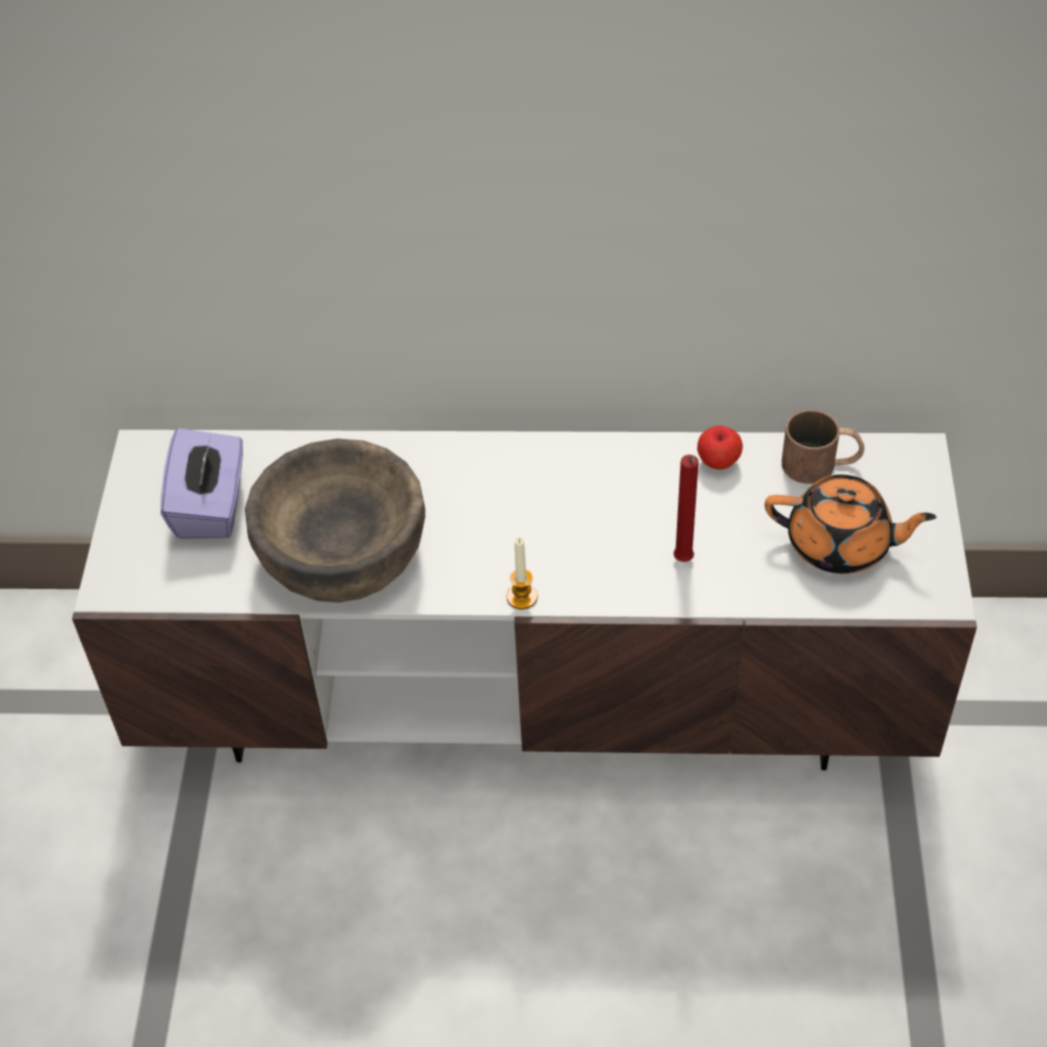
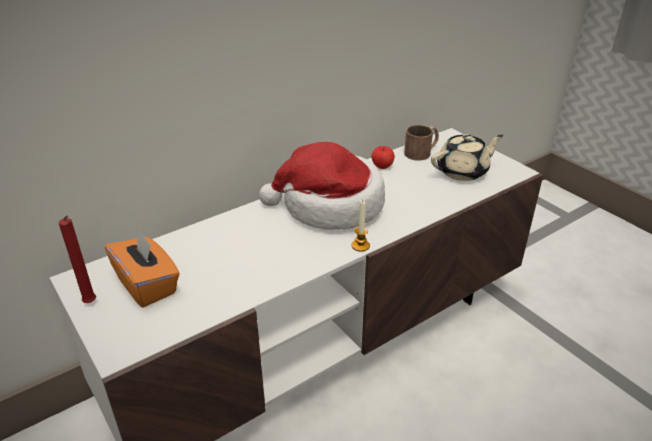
camera: 40 degrees left, 15 degrees down
purple tissue box [161,428,243,539] -> orange tissue box [105,229,180,308]
brown bowl [245,439,425,603] -> none
red candle [673,455,699,562] -> red candle moved to [59,215,96,303]
orange teapot [765,474,936,574] -> beige teapot [431,134,503,181]
none -> hat [259,142,385,230]

